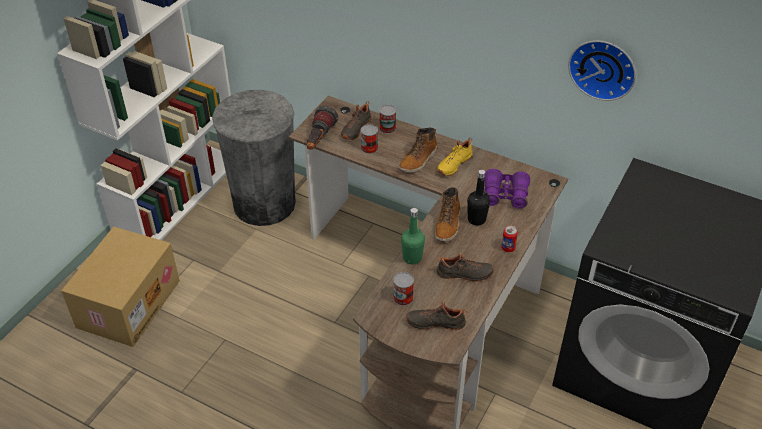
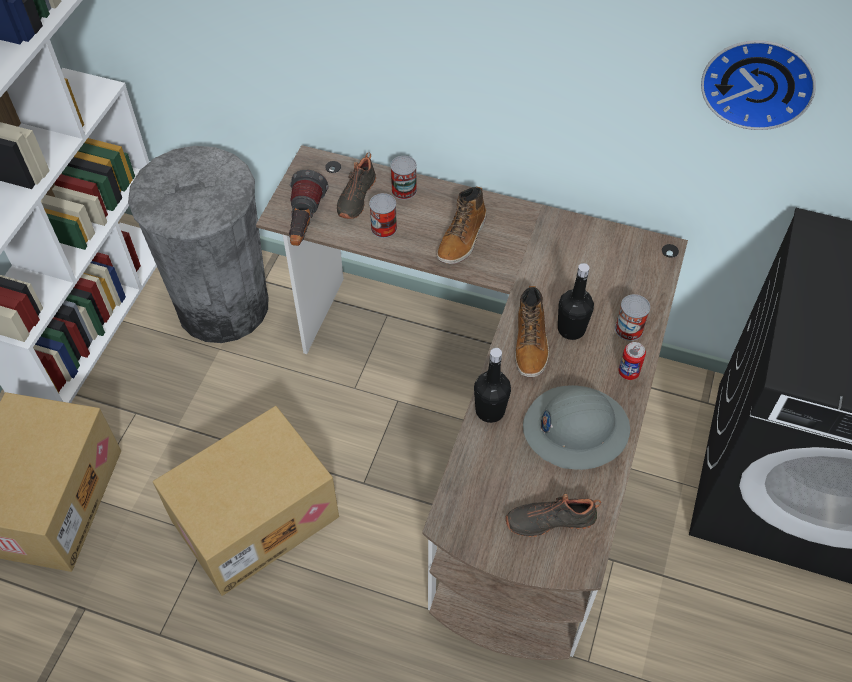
camera: 10 degrees left, 10 degrees up
can [393,272,414,306] -> can moved to [615,294,650,341]
green bottle [401,208,425,264] -> black bottle [474,348,511,423]
yellow shoe [437,138,473,176] -> none
black shoe [437,253,494,282] -> grey hard hat [523,385,630,470]
purple binoculars [484,169,530,209] -> none
none -> cardboard box [153,406,339,596]

